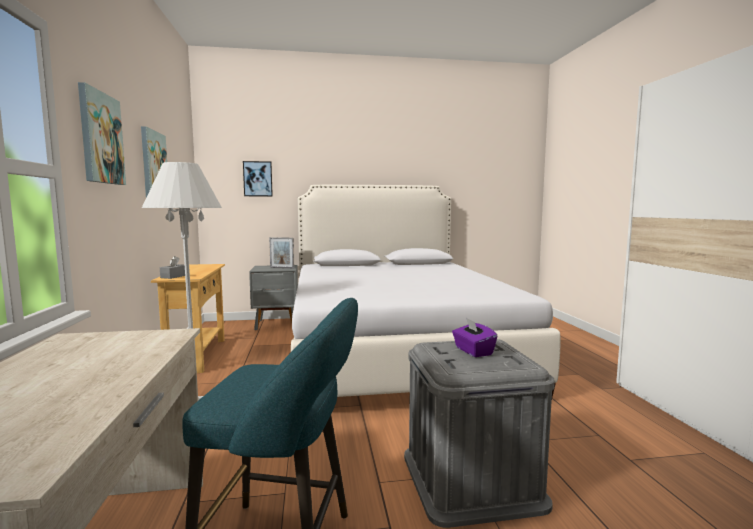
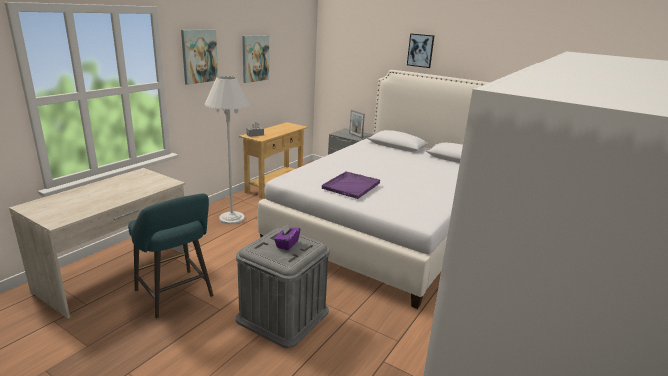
camera: 40 degrees right, 15 degrees up
picture [243,161,273,196] -> picture moved to [407,33,434,68]
none -> purple tray [322,171,380,199]

